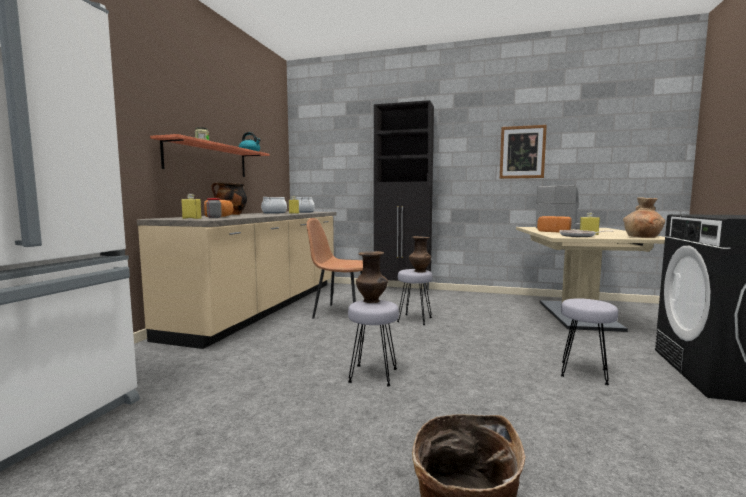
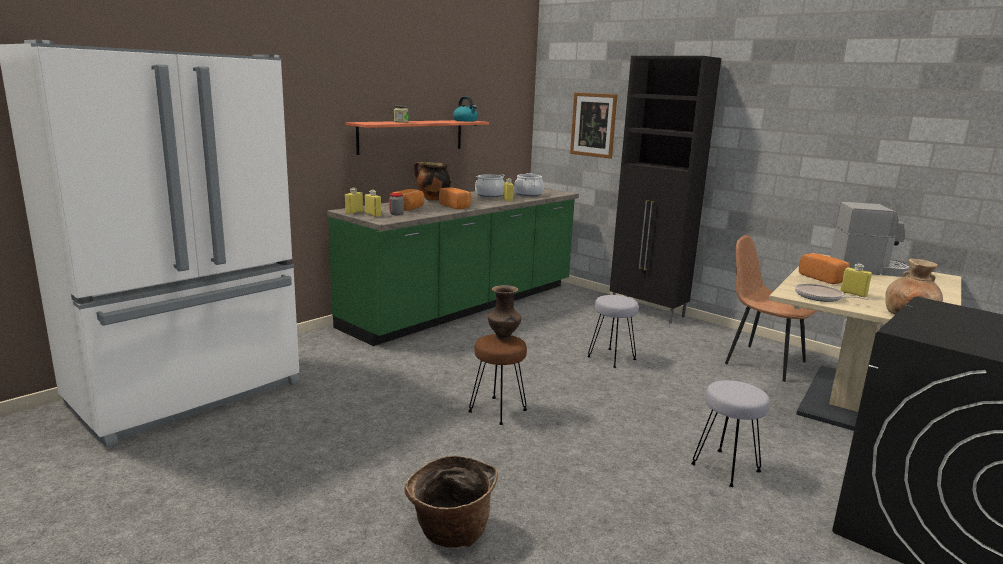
camera: 25 degrees right, 10 degrees up
beige counter [137,211,336,349] -> green counter [327,186,579,346]
brown chair [307,218,363,319] -> brown chair moved to [725,235,817,382]
grey stool [348,300,399,386] -> brown stool [468,334,527,425]
brown vase [409,236,431,272] -> none
picture [500,125,547,179] -> picture moved to [570,92,618,159]
none -> yellow bottle [345,188,363,214]
none -> bread [439,187,471,209]

